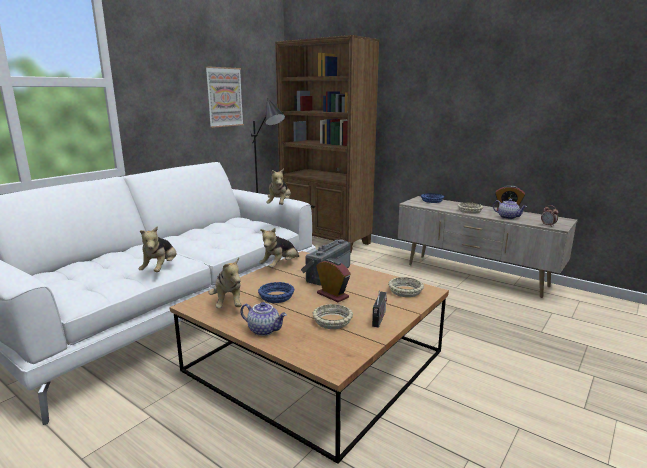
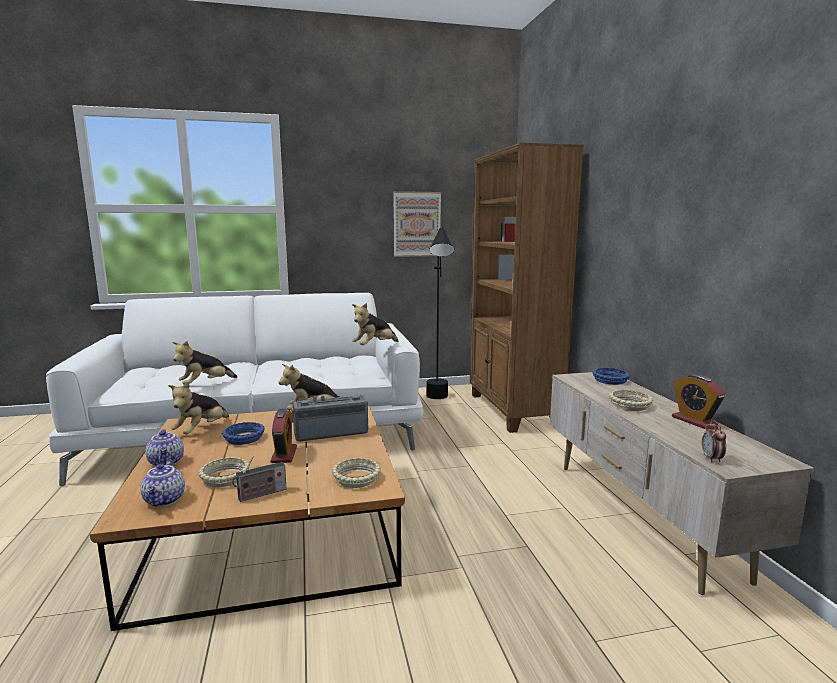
camera: 40 degrees right, 5 degrees down
teapot [493,199,527,219] -> teapot moved to [140,460,185,507]

